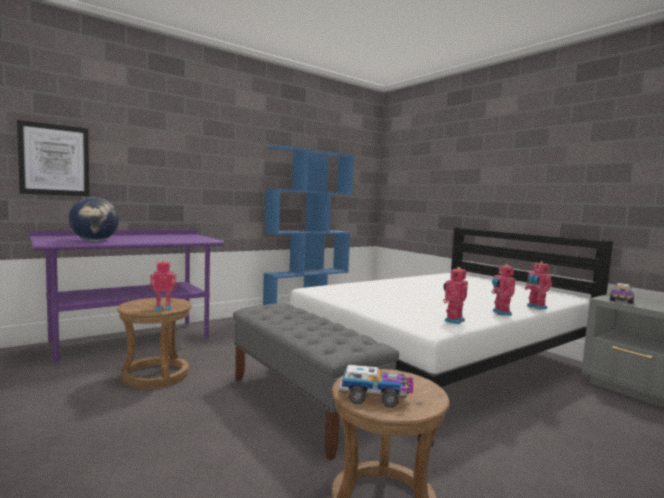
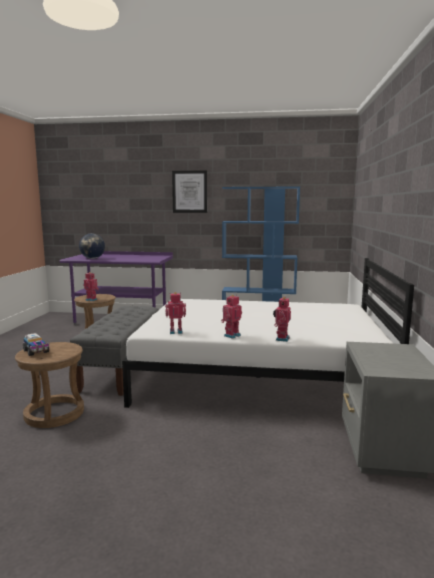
camera: 45 degrees right, 5 degrees up
picture [17,120,89,196] -> picture moved to [172,170,207,213]
toy truck [610,283,634,304] -> none

